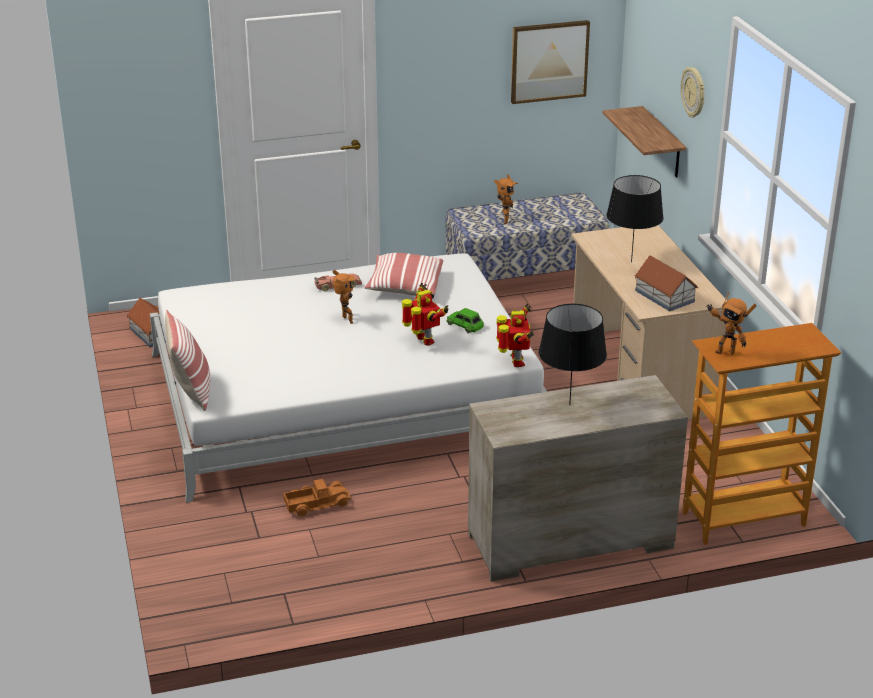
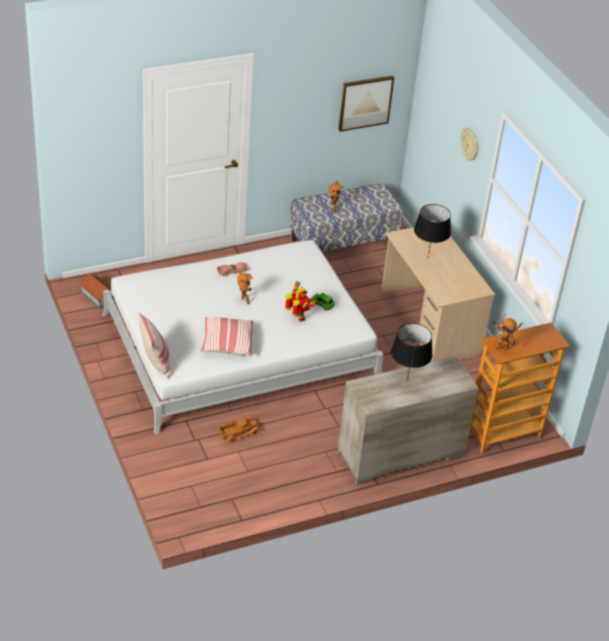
camera: 10 degrees left, 10 degrees up
pillow [364,253,443,296] -> pillow moved to [200,317,253,356]
toy robot [496,303,534,367] -> none
shelf [603,106,686,177] -> none
toy house [634,255,699,311] -> none

